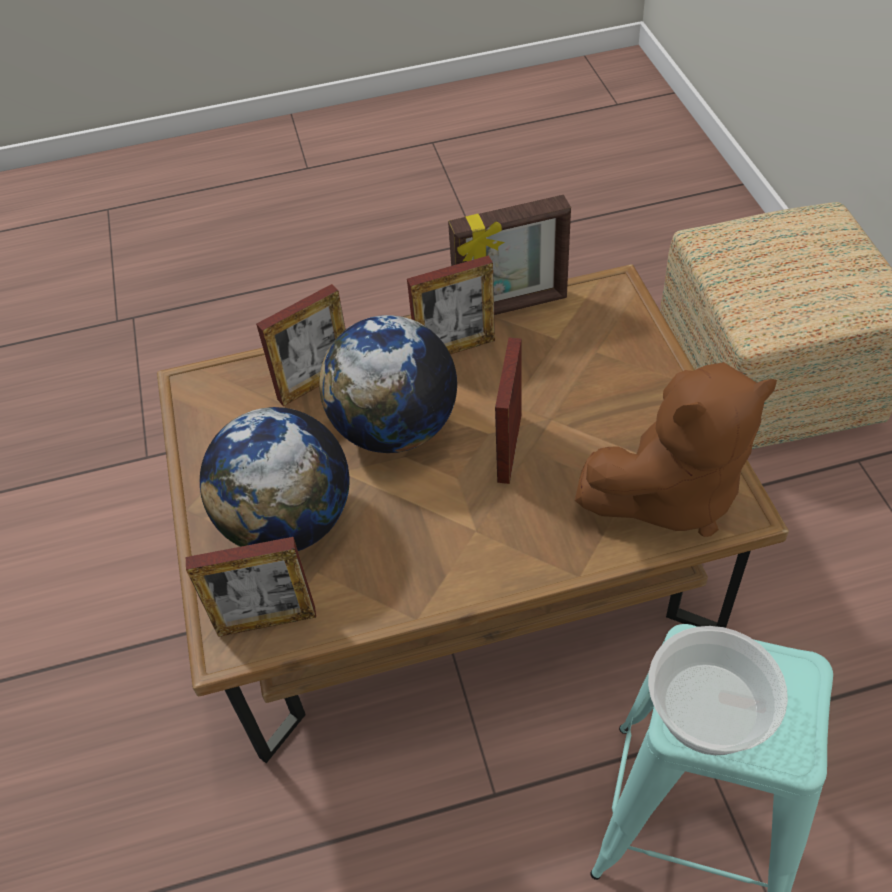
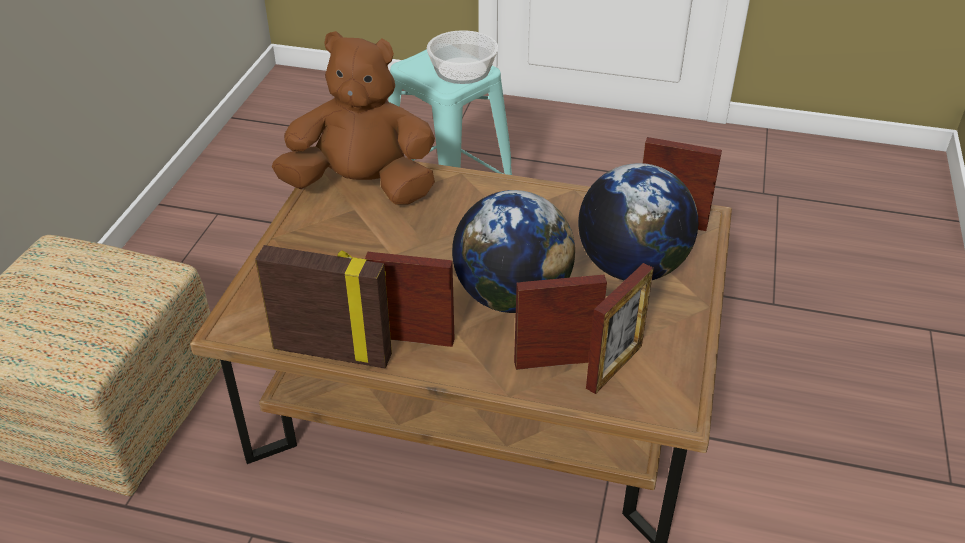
camera: 155 degrees left, 10 degrees down
picture frame [495,338,521,484] -> picture frame moved to [586,263,654,394]

